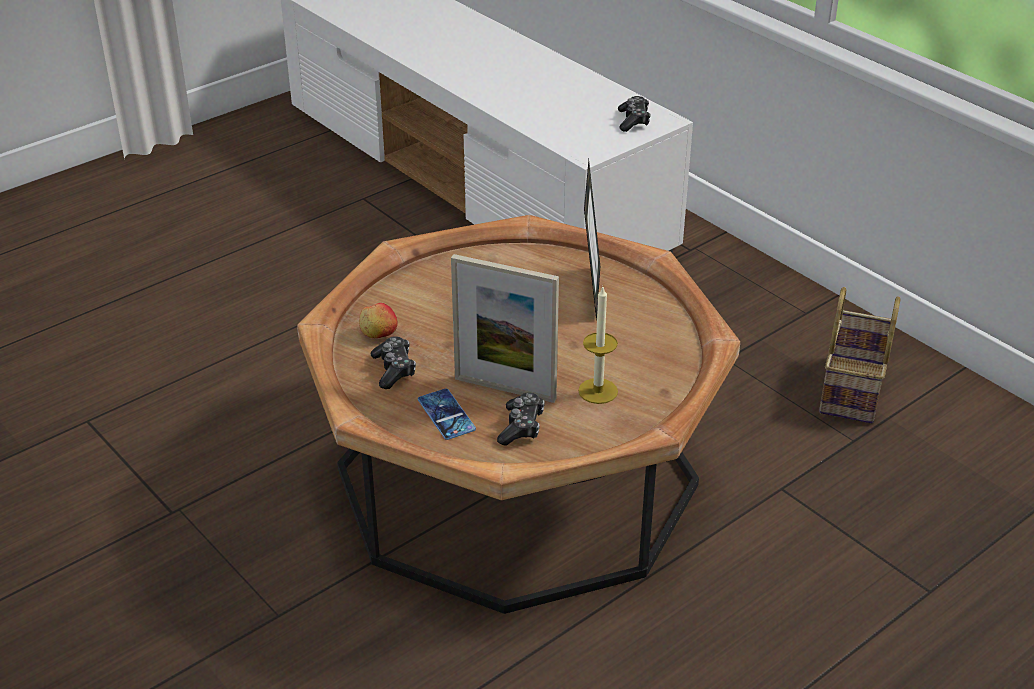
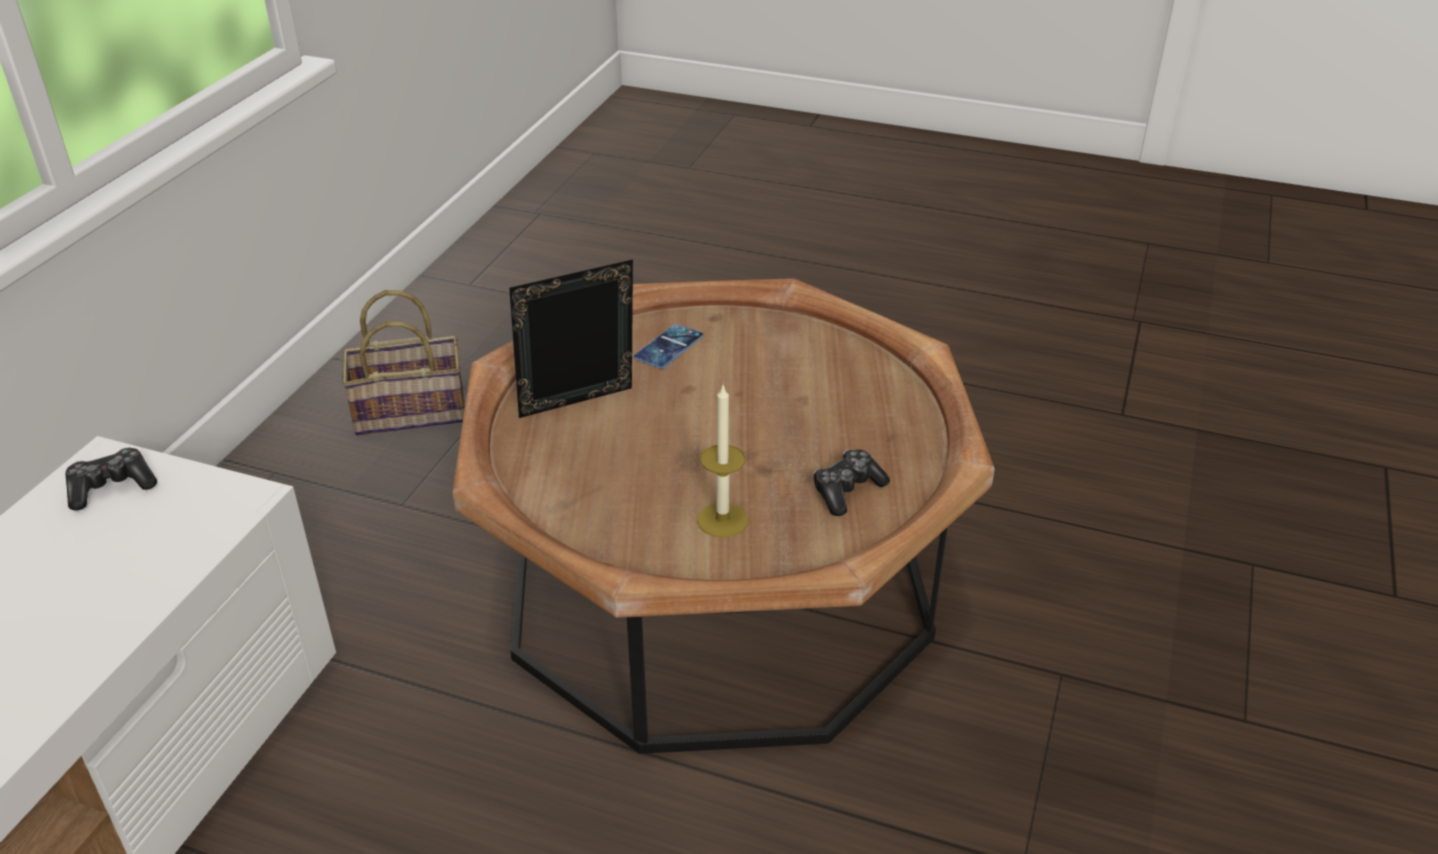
camera: 120 degrees left, 0 degrees up
apple [359,303,397,338] -> none
phone [418,389,476,440] -> phone moved to [634,324,704,369]
picture frame [451,254,559,403] -> none
game controller [497,392,545,446] -> none
candle [578,287,618,404] -> candle moved to [697,386,748,537]

